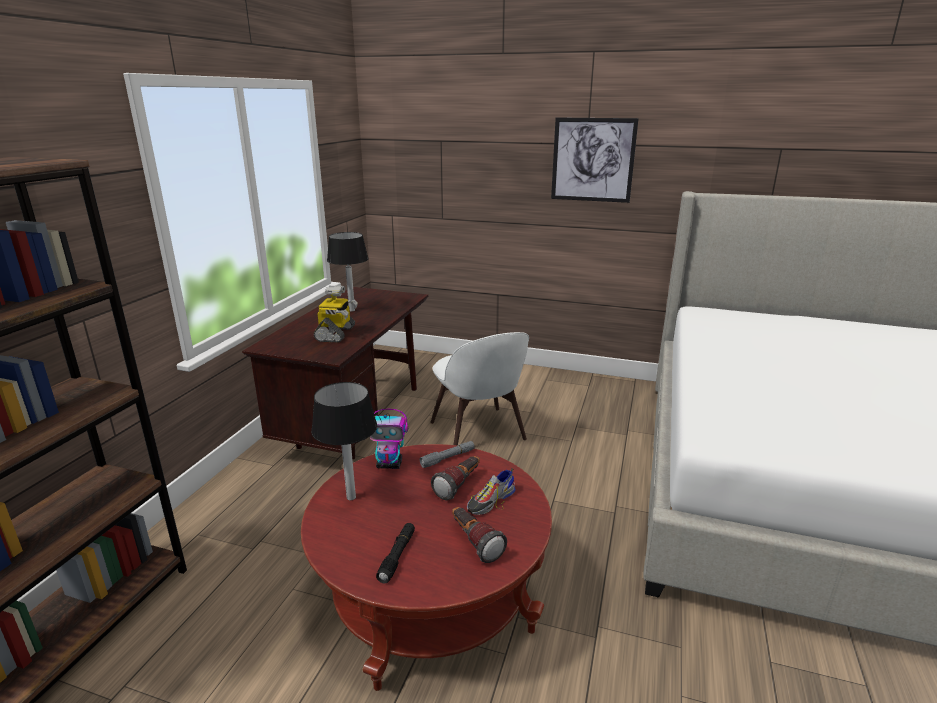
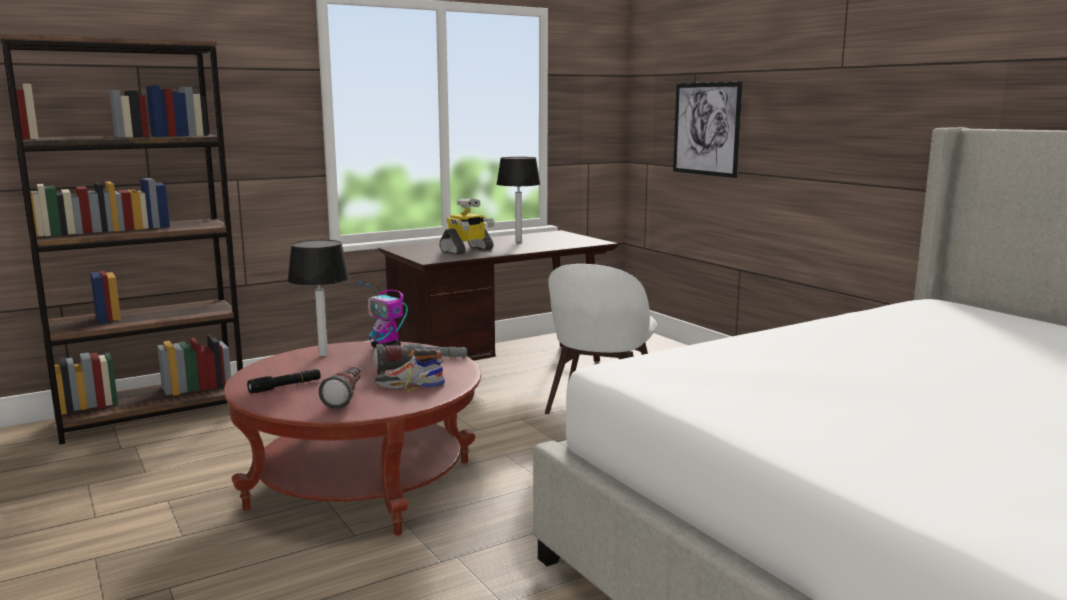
camera: 40 degrees right, 10 degrees down
picture [551,117,639,203] -> picture moved to [673,82,742,178]

